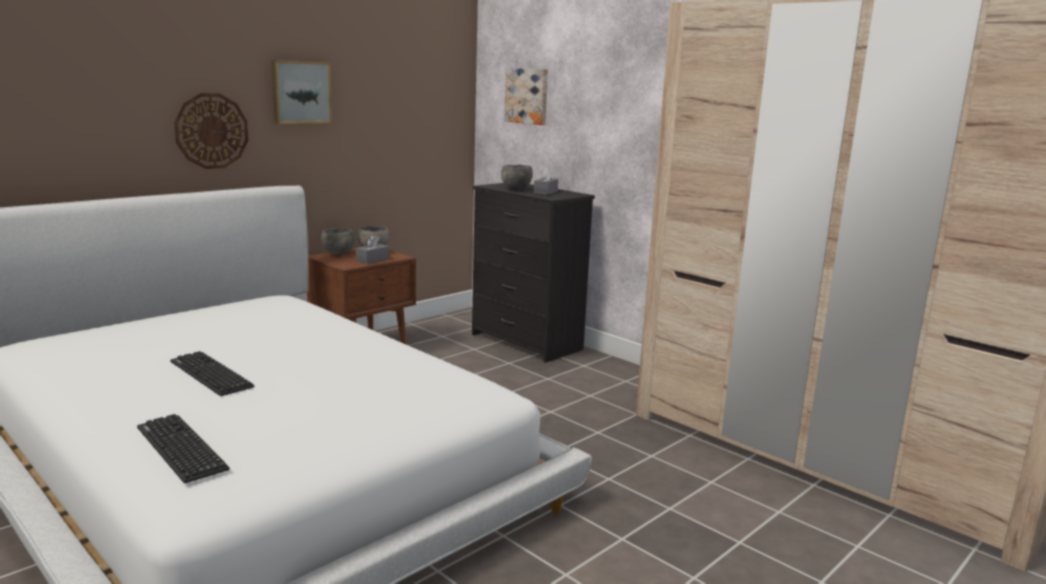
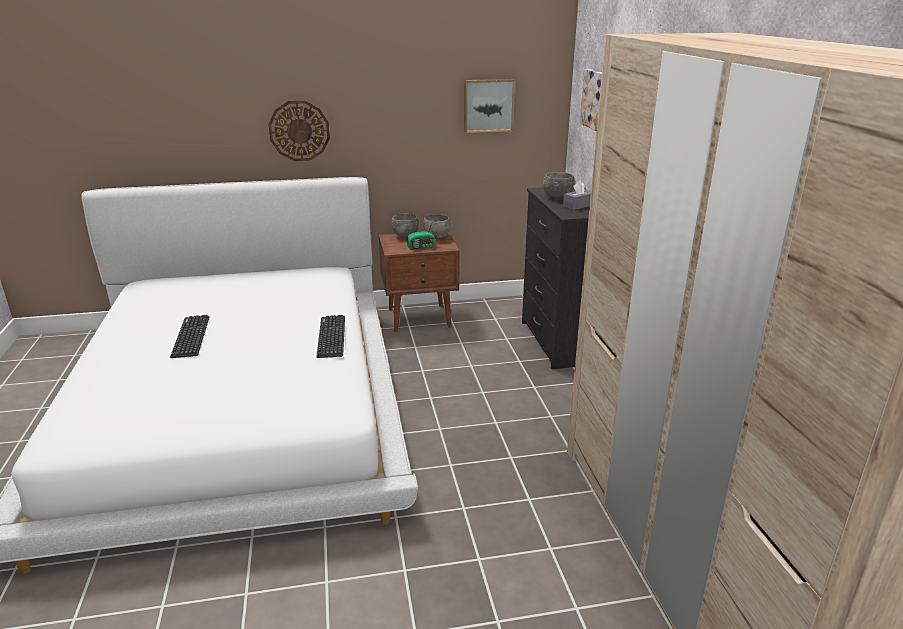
camera: 35 degrees right, 10 degrees up
keyboard [137,414,230,483] -> keyboard moved to [316,315,345,358]
picture [271,60,332,124] -> picture moved to [464,79,515,133]
grey tissue box [356,235,389,264] -> radio [407,220,435,250]

